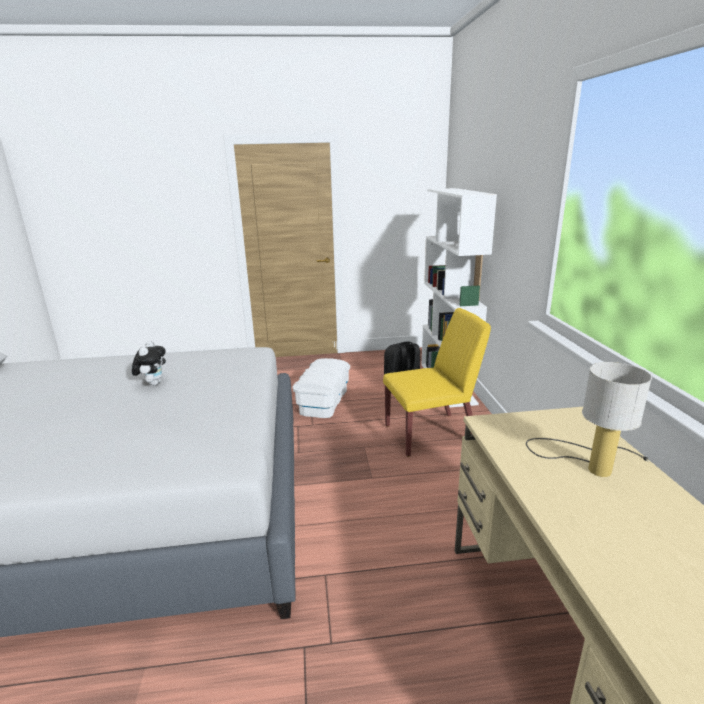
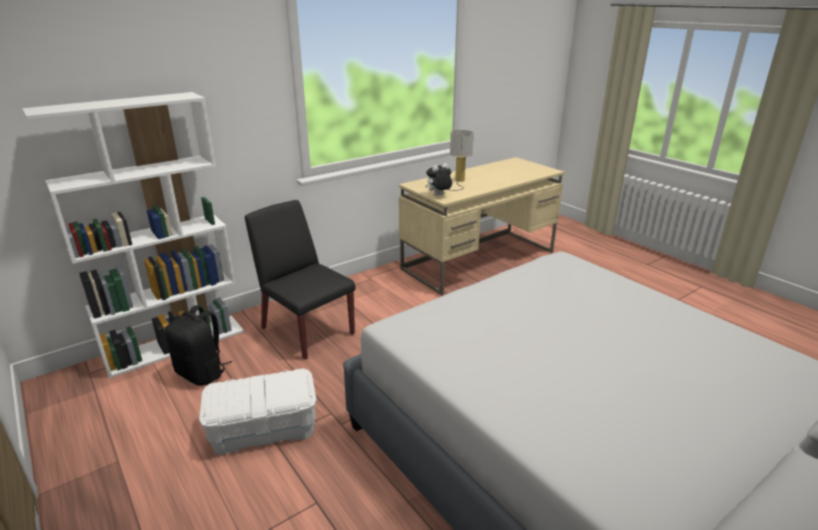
camera: 120 degrees left, 5 degrees up
plush toy [132,341,166,386] -> plush toy moved to [425,163,452,196]
yellow chair [383,308,491,457] -> black chair [245,200,356,359]

